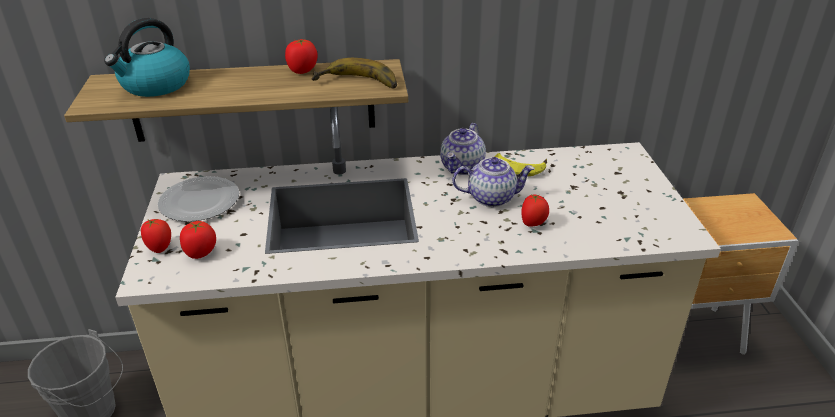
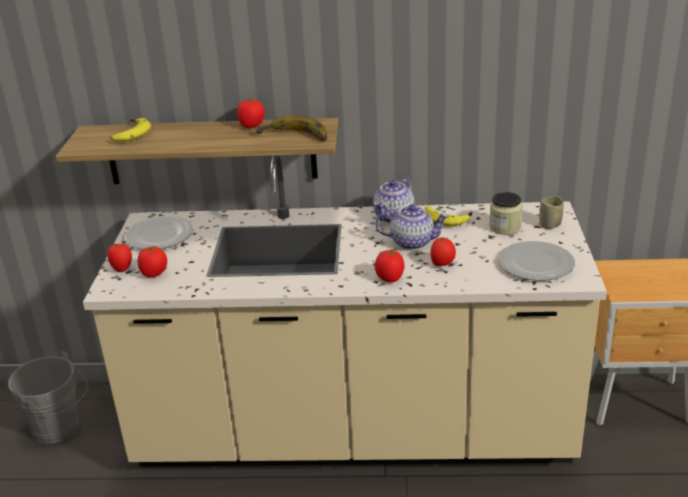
camera: 10 degrees right, 5 degrees down
kettle [104,18,190,97] -> banana [110,118,151,142]
none -> tomato [375,250,405,283]
none -> jar [489,192,522,235]
none -> plate [499,241,575,281]
none -> cup [539,196,564,229]

